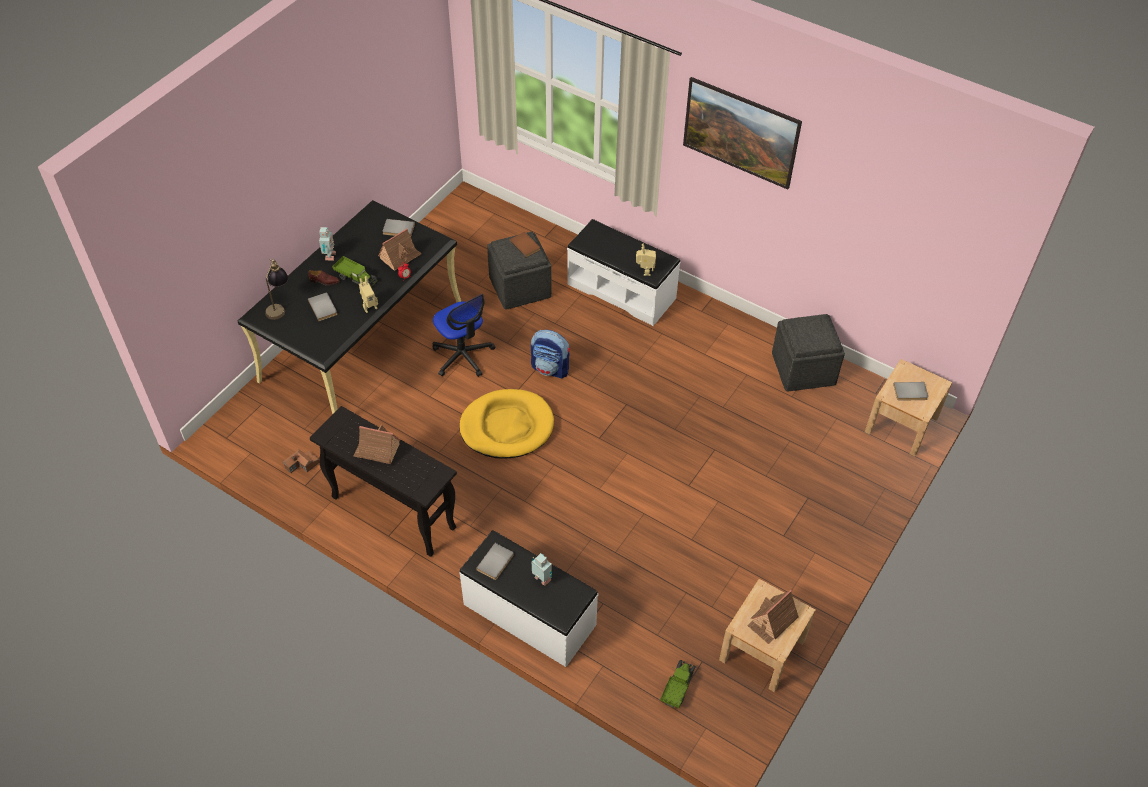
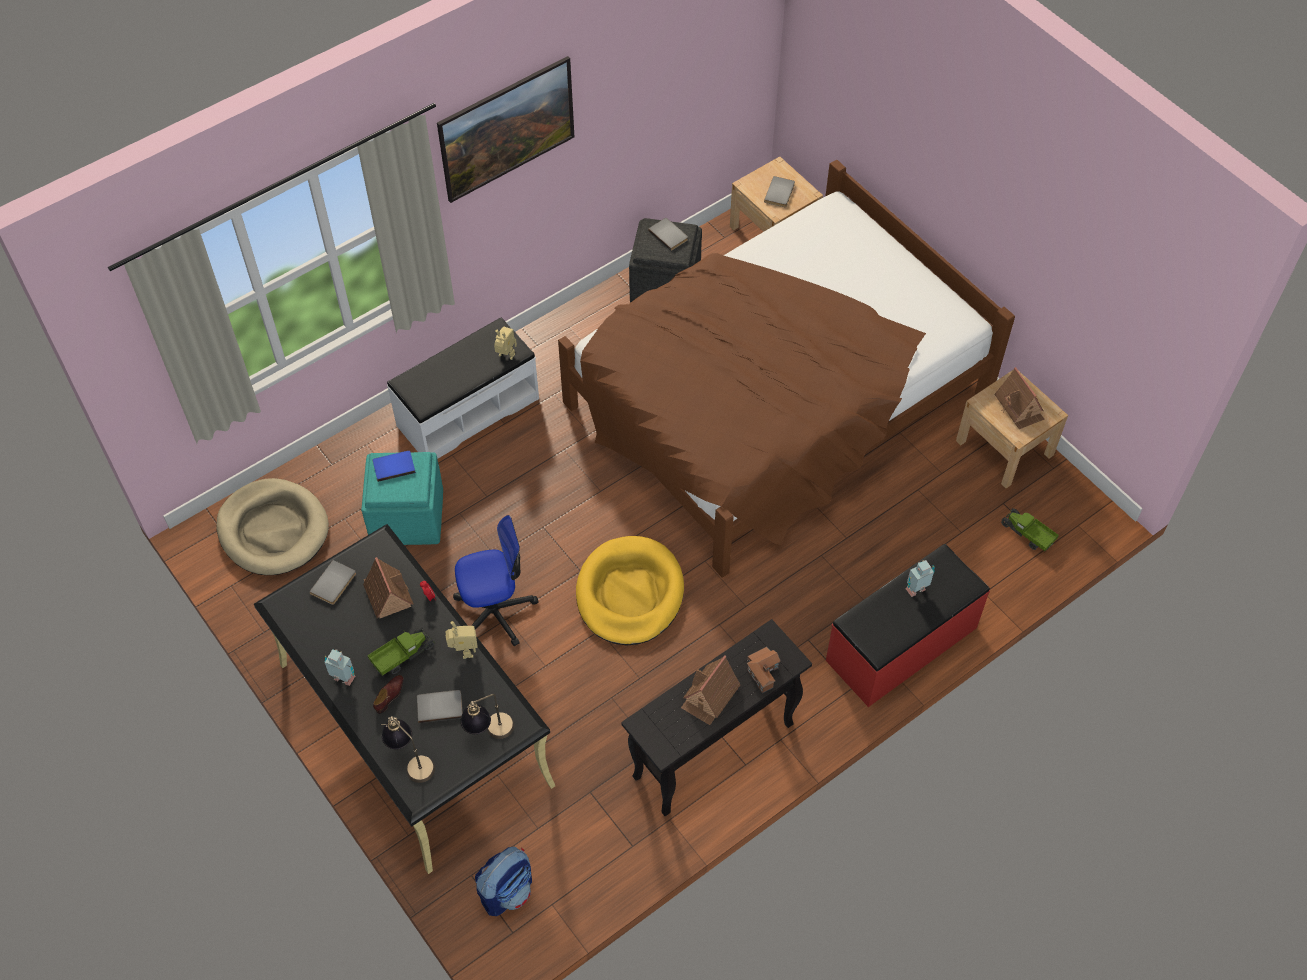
camera: 70 degrees left, 5 degrees up
toy house [282,449,320,473] -> toy house moved to [747,647,781,693]
white bench [459,530,598,667] -> red bench [826,544,990,707]
grey book [476,543,514,580] -> grey book moved to [648,218,688,251]
grey ottoman [487,231,552,310] -> turquoise ottoman [361,452,443,545]
brown book [510,232,540,258] -> blue book [373,451,416,482]
backpack [531,330,570,379] -> backpack moved to [475,846,532,916]
none -> beige dog bed [217,478,329,575]
none -> table lamp [461,694,514,739]
none -> brown bed [558,160,1015,578]

